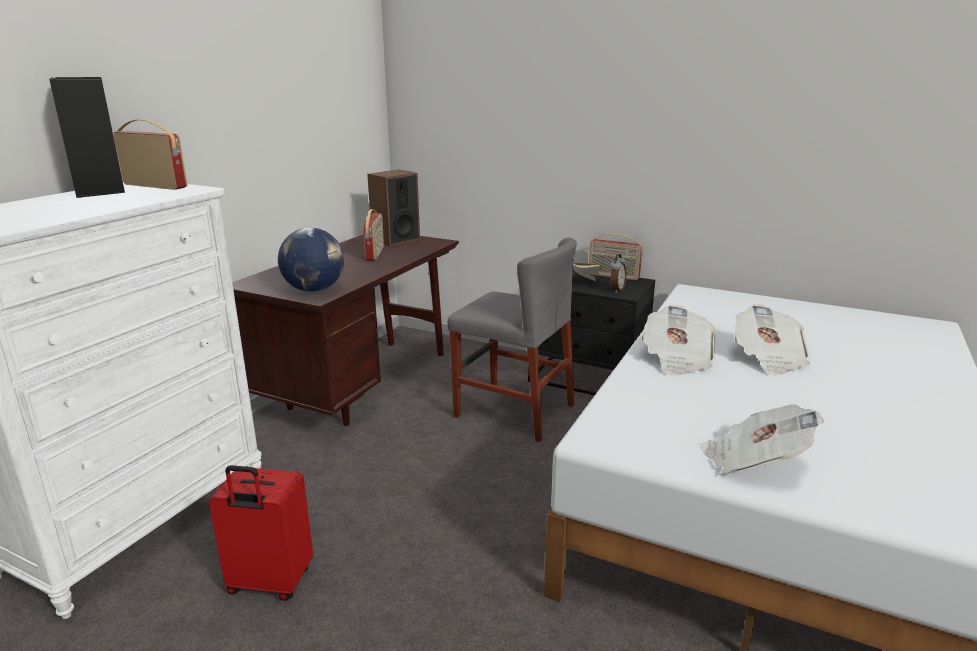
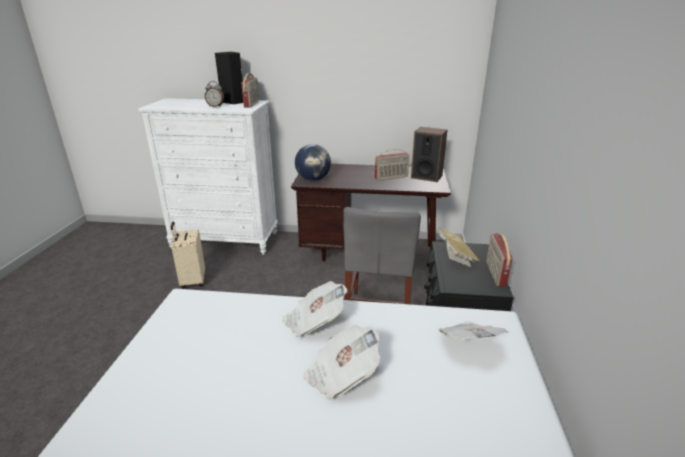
camera: 70 degrees right, 5 degrees up
red suitcase [209,465,313,601] -> beige suitcase [171,222,205,289]
alarm clock [610,254,626,293] -> alarm clock moved to [205,81,224,107]
newspaper [700,404,824,474] -> newspaper moved to [439,321,509,340]

